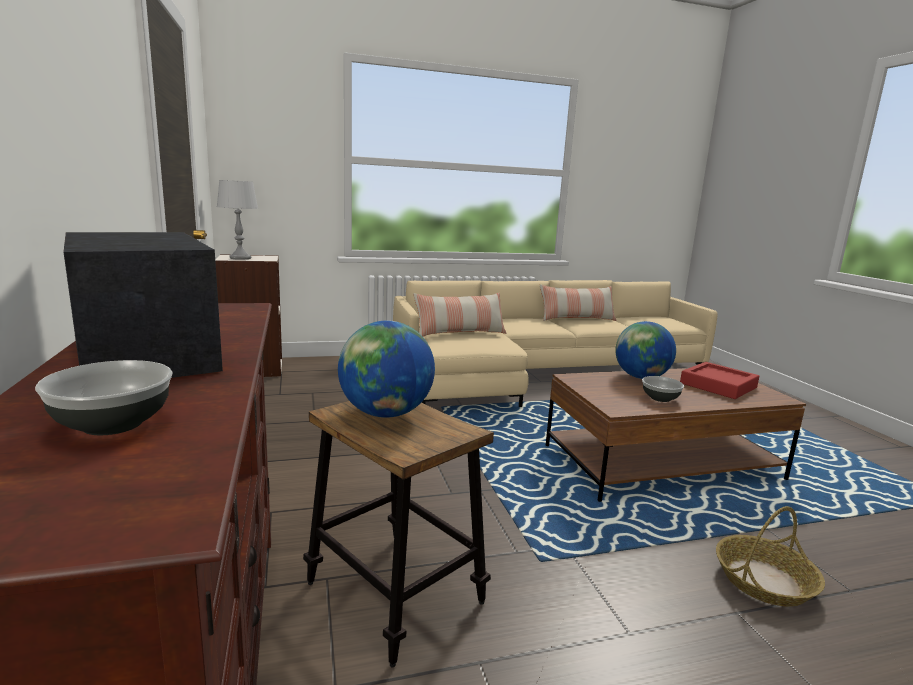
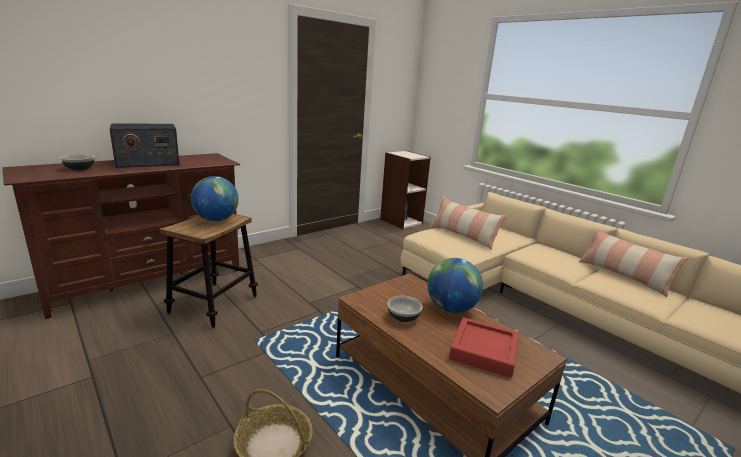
camera: 65 degrees right, 5 degrees up
radio [64,232,223,378] -> radio turned 150 degrees counterclockwise [109,123,180,168]
grey table lamp [217,180,258,260] -> none

